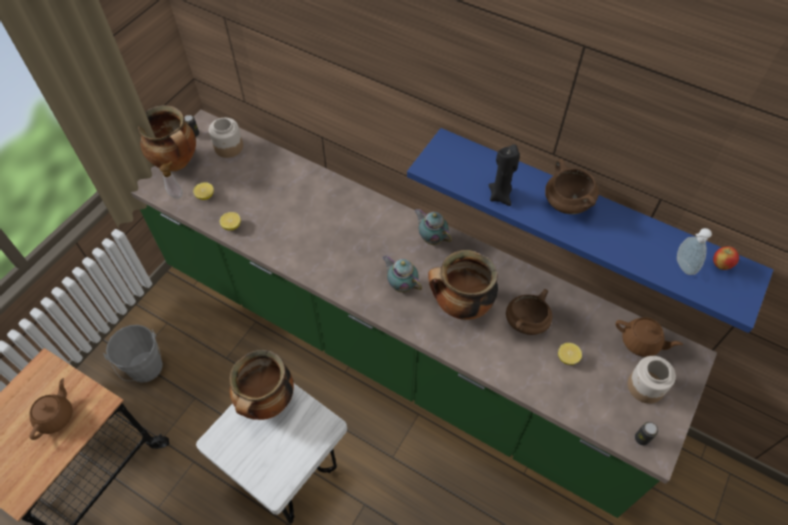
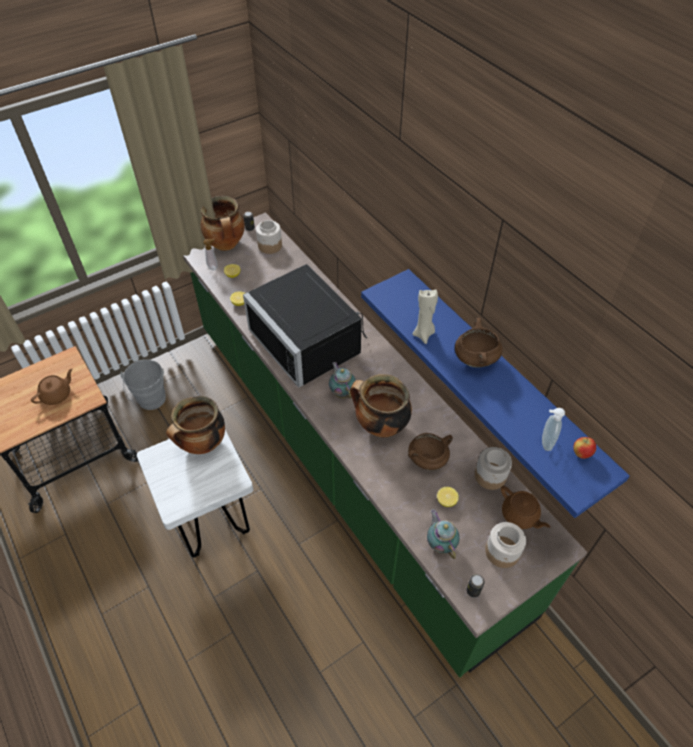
camera: 25 degrees right, 5 degrees down
teapot [414,209,452,245] -> teapot moved to [427,509,460,559]
black candle [489,144,520,206] -> beige candle [412,289,438,344]
none -> black microwave [243,264,367,388]
none -> jar [475,447,512,490]

